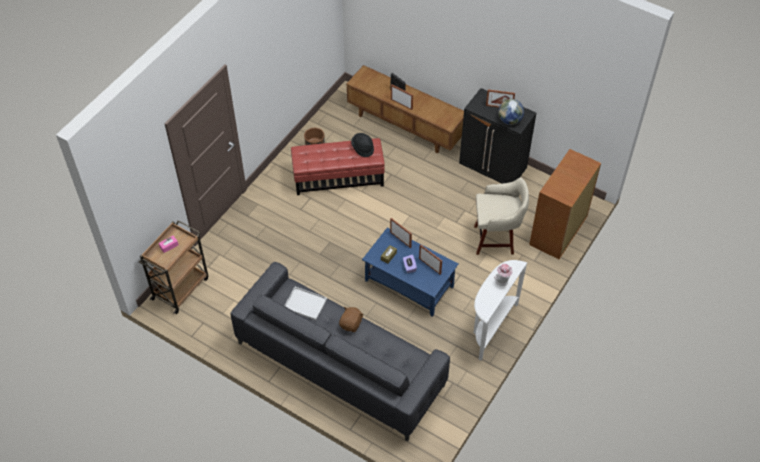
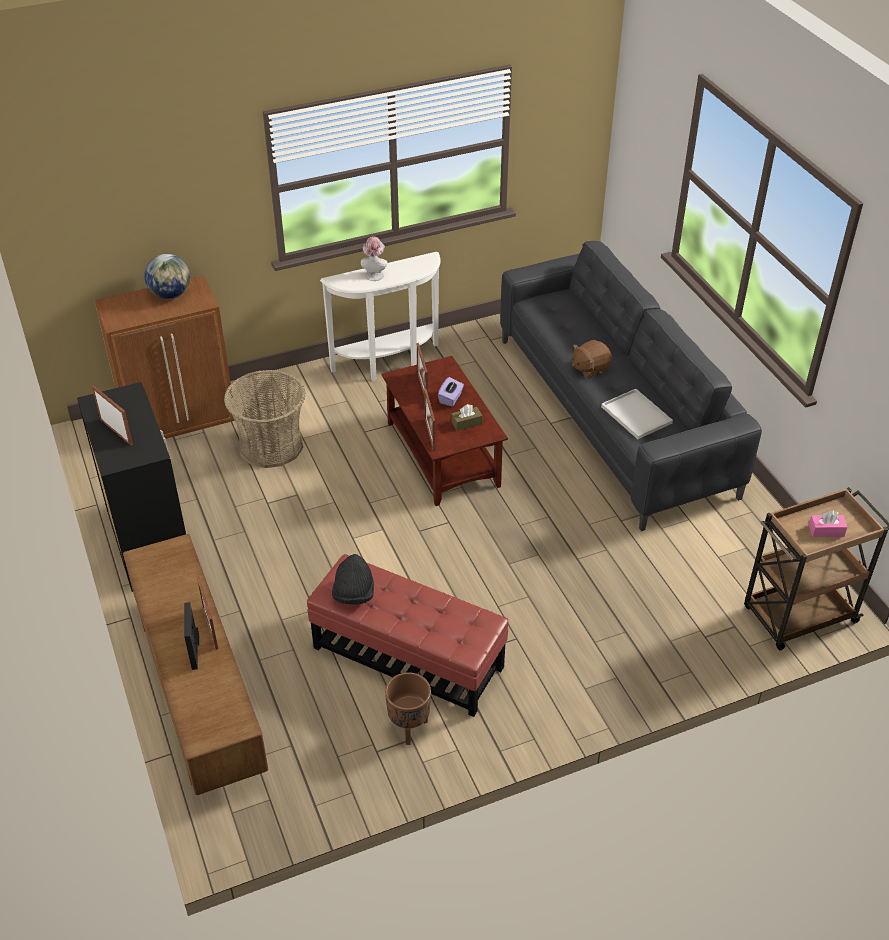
camera: 145 degrees left, 10 degrees down
blue coffee table [362,227,459,317] -> brown coffee table [381,356,508,506]
beige stool [474,177,529,255] -> basket [224,370,305,468]
globe [498,99,524,125] -> globe moved to [144,254,190,299]

